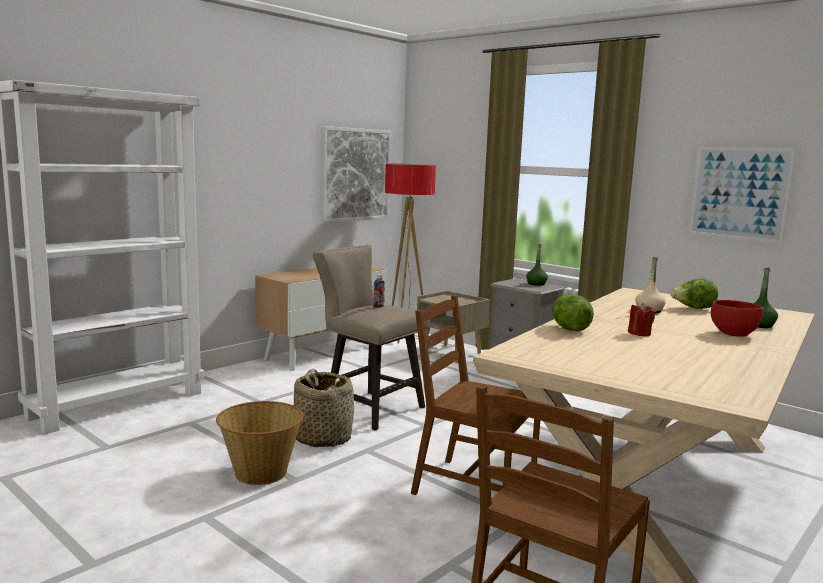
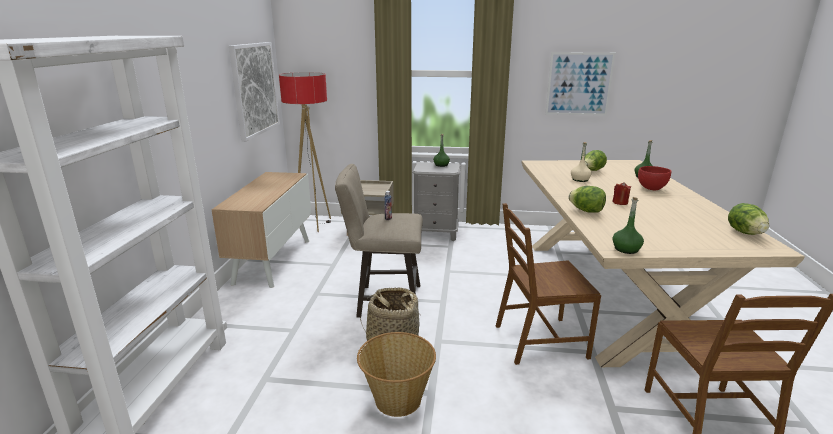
camera: 35 degrees left, 10 degrees up
none -> green bottle [612,197,644,254]
none -> lettuce [728,203,769,235]

